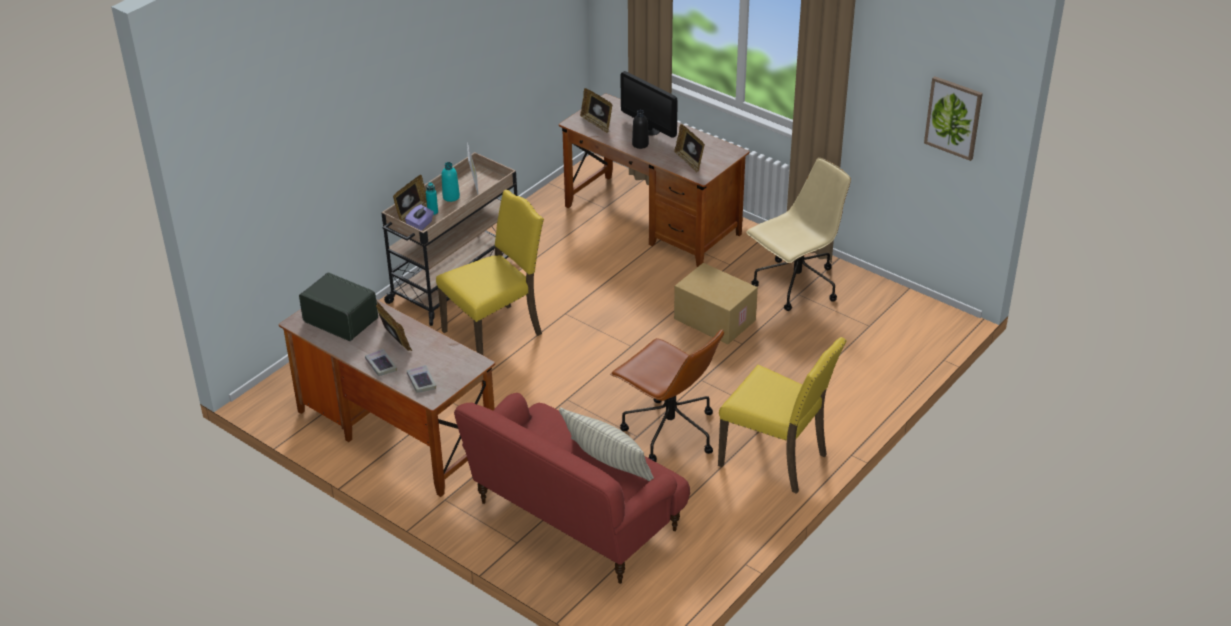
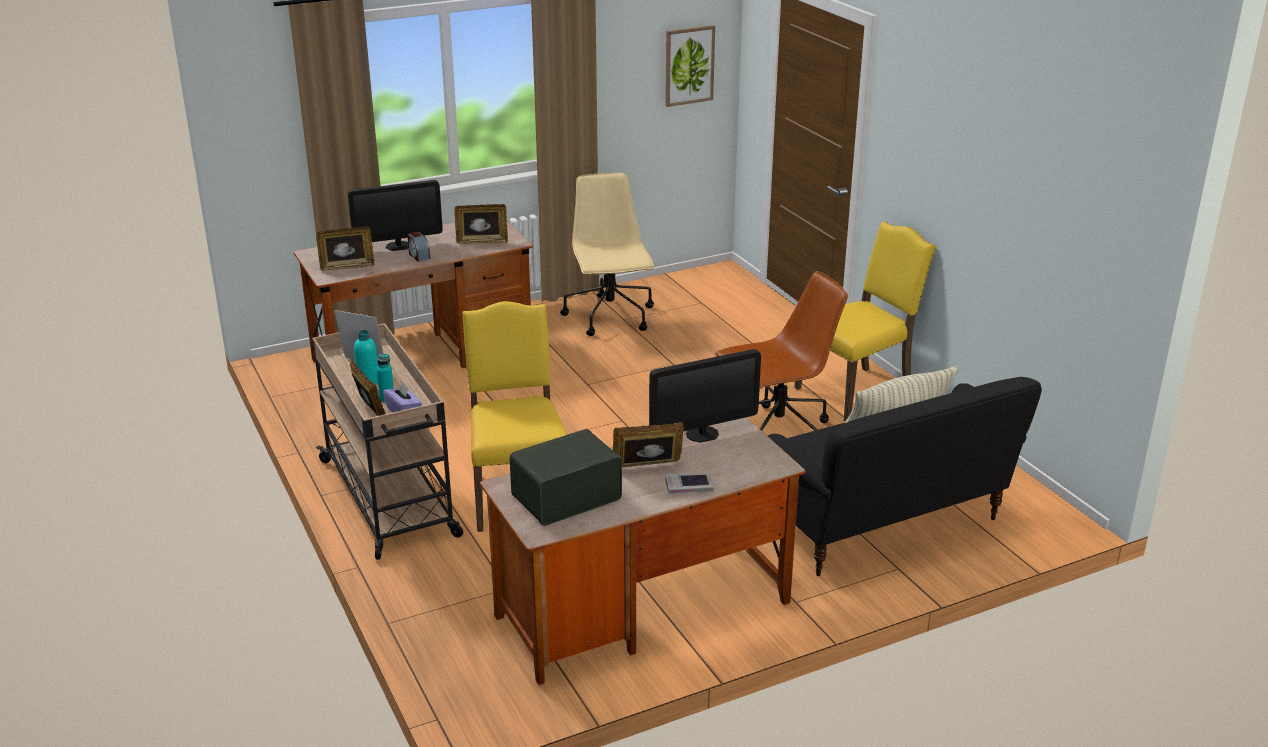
camera: 65 degrees left, 10 degrees down
book [407,365,436,393] -> none
red sofa [454,393,690,584] -> black sofa [768,377,1042,576]
black bottle [632,110,649,149] -> alarm clock [408,232,430,262]
cardboard box [674,263,758,344] -> none
none -> monitor [649,349,761,443]

